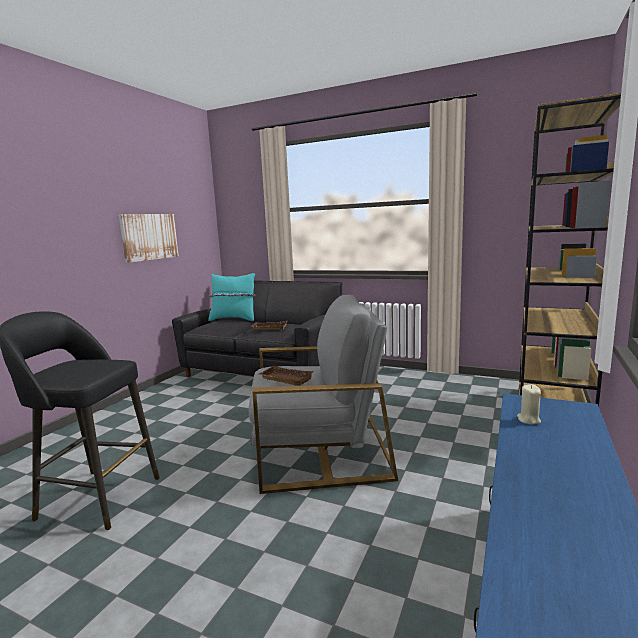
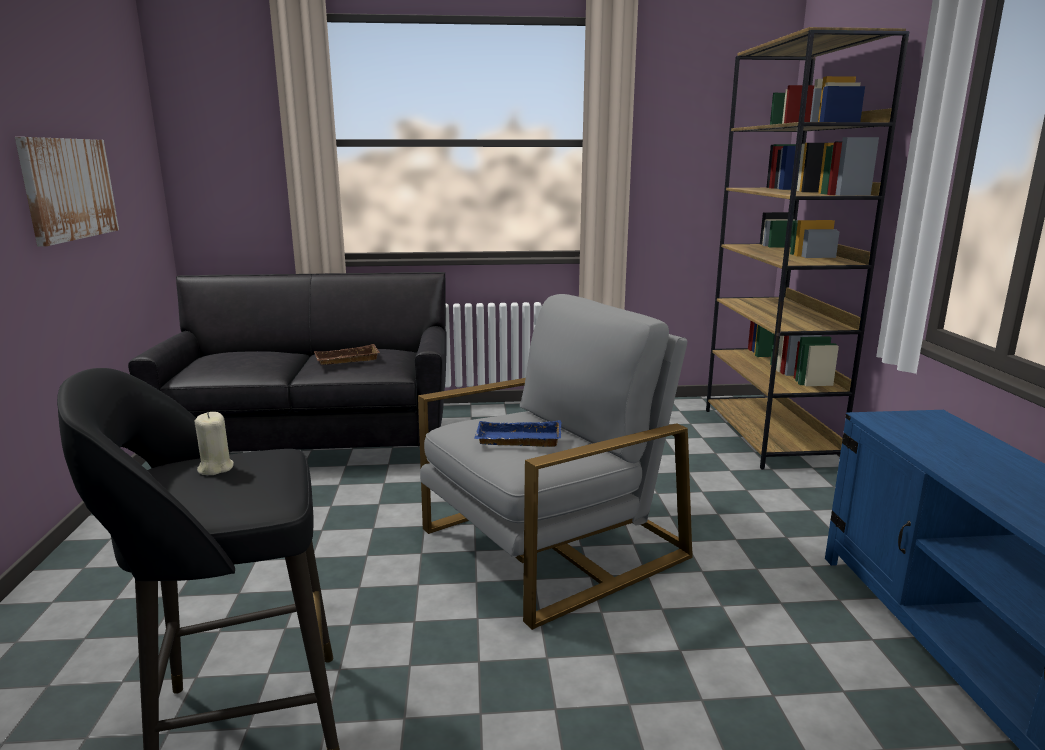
camera: 30 degrees left, 5 degrees up
turquoise pillow [208,273,256,321] -> none
brown tray [259,366,314,386] -> blue tray [474,420,562,447]
beige candle [517,384,541,424] -> beige candle moved to [195,412,234,475]

